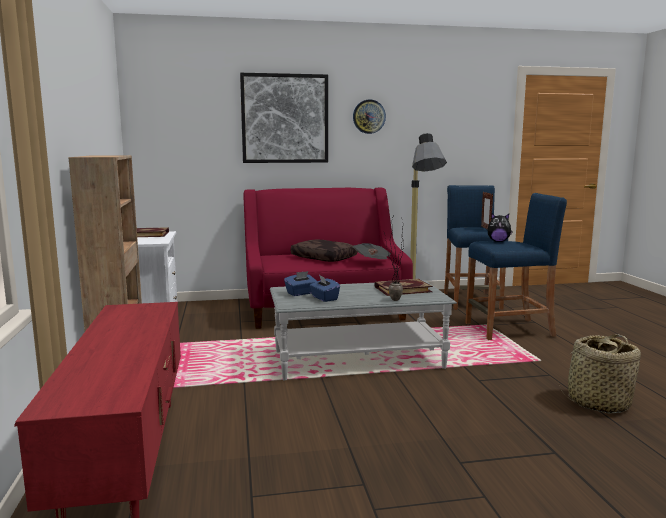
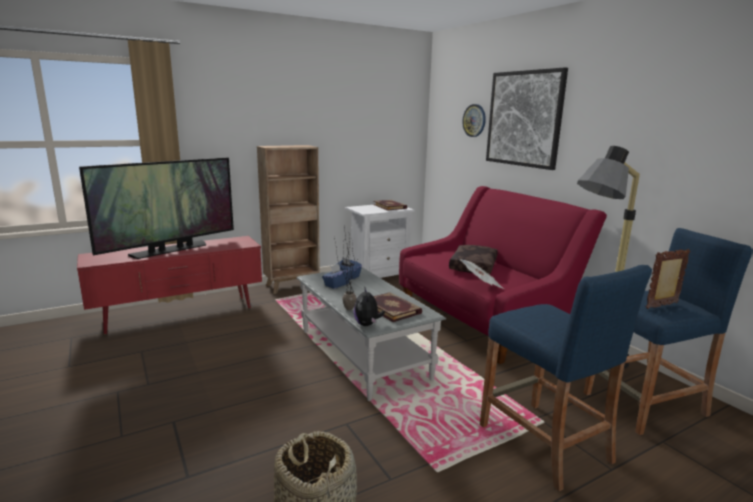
camera: 70 degrees right, 5 degrees up
wall clock [353,100,386,134] -> wall clock moved to [462,104,486,137]
plush toy [487,213,513,242] -> plush toy moved to [354,286,385,326]
none -> television [79,158,234,259]

